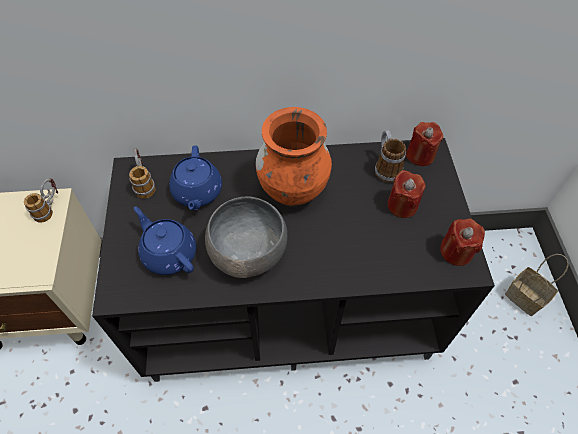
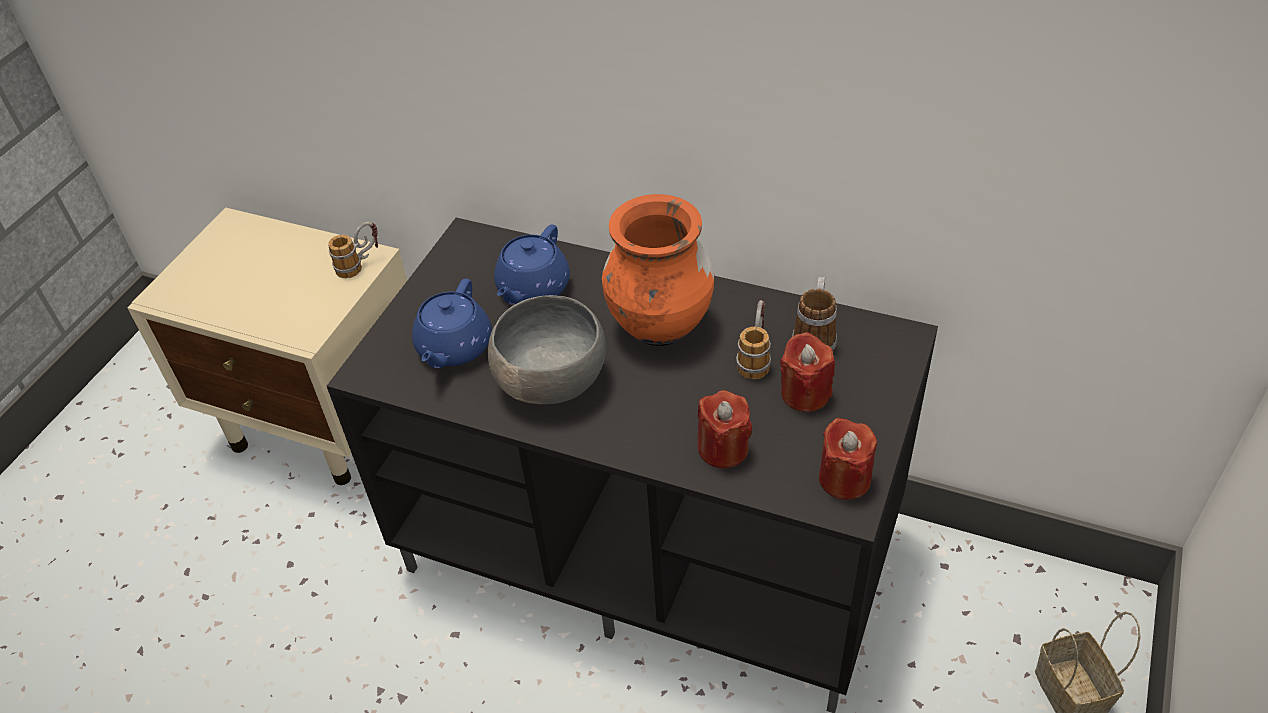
camera: 30 degrees right, 10 degrees down
mug [129,148,156,199] -> mug moved to [736,300,771,379]
blue teapot [134,207,196,275] -> blue teapot turned 150 degrees counterclockwise [412,279,492,368]
red candle [406,122,443,166] -> red candle moved to [698,390,752,468]

